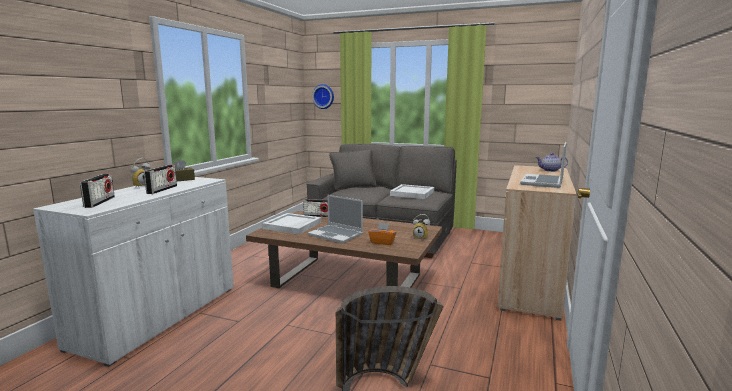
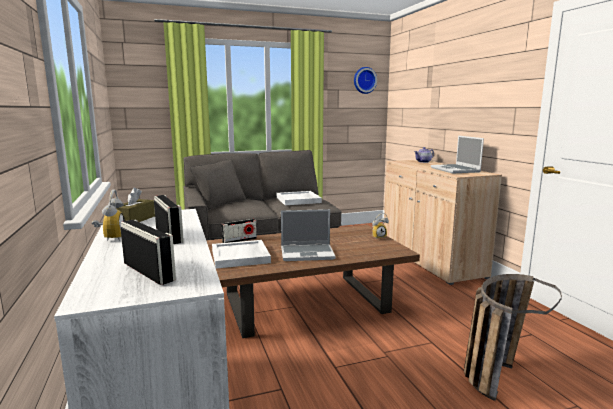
camera: 40 degrees left, 0 degrees up
wall clock [312,84,334,109] -> wall clock moved to [354,67,377,94]
orange tissue box [368,222,397,245] -> none

